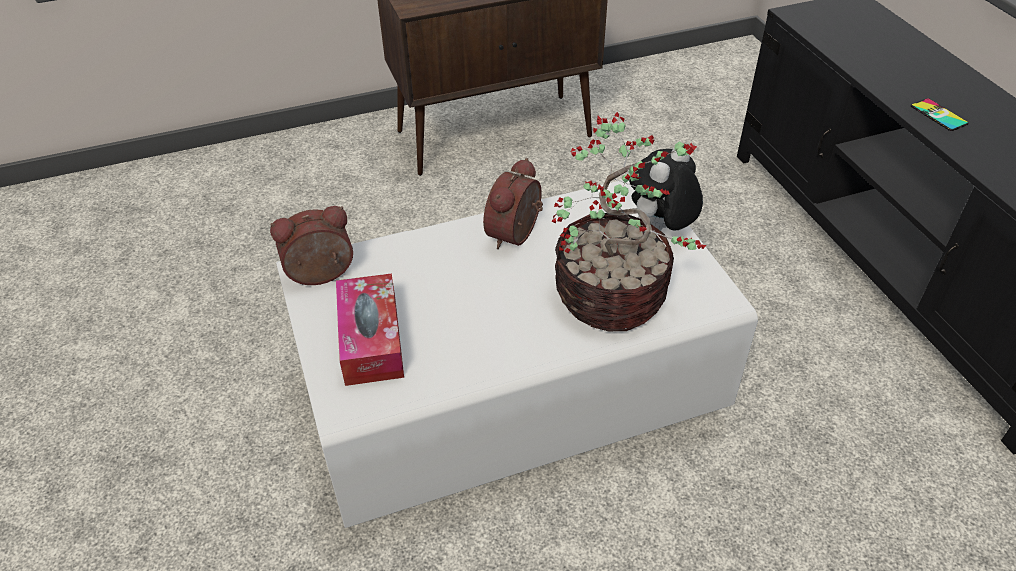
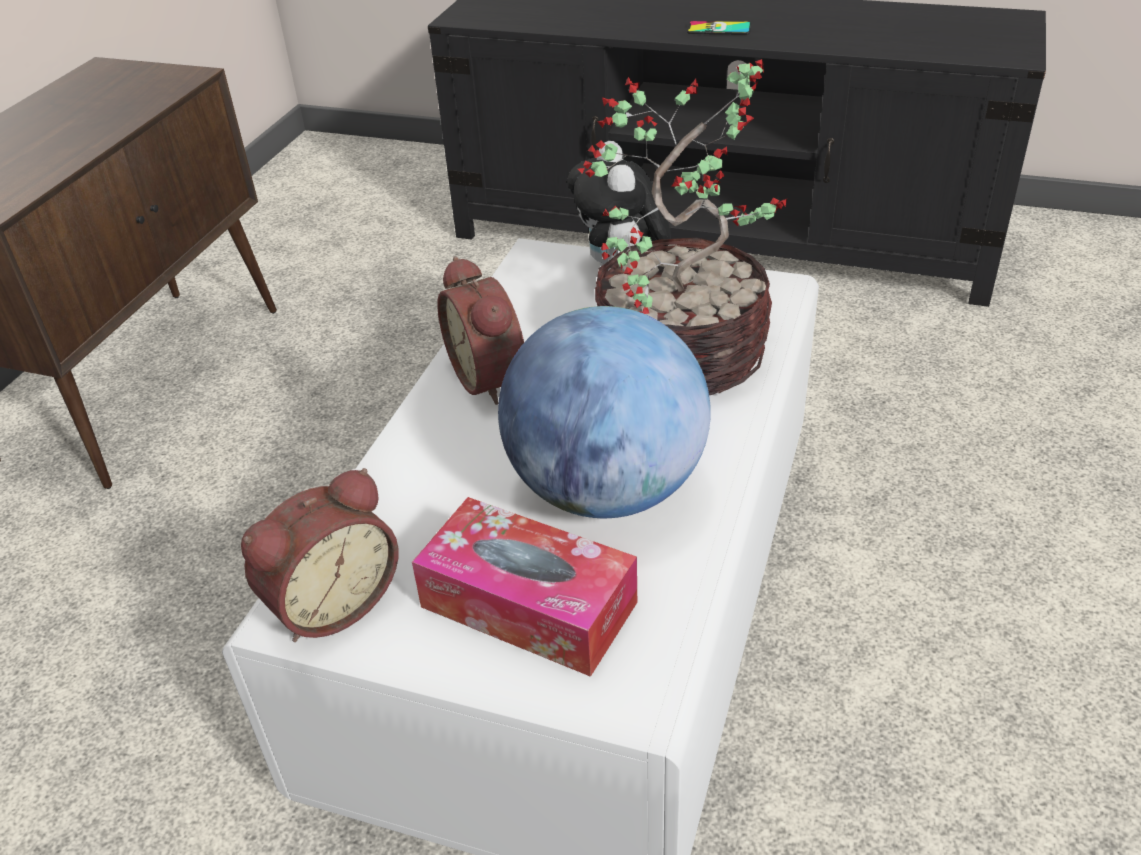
camera: 50 degrees left, 5 degrees down
alarm clock [270,206,353,285] -> alarm clock turned 150 degrees counterclockwise [241,468,399,642]
none -> globe [498,306,711,518]

